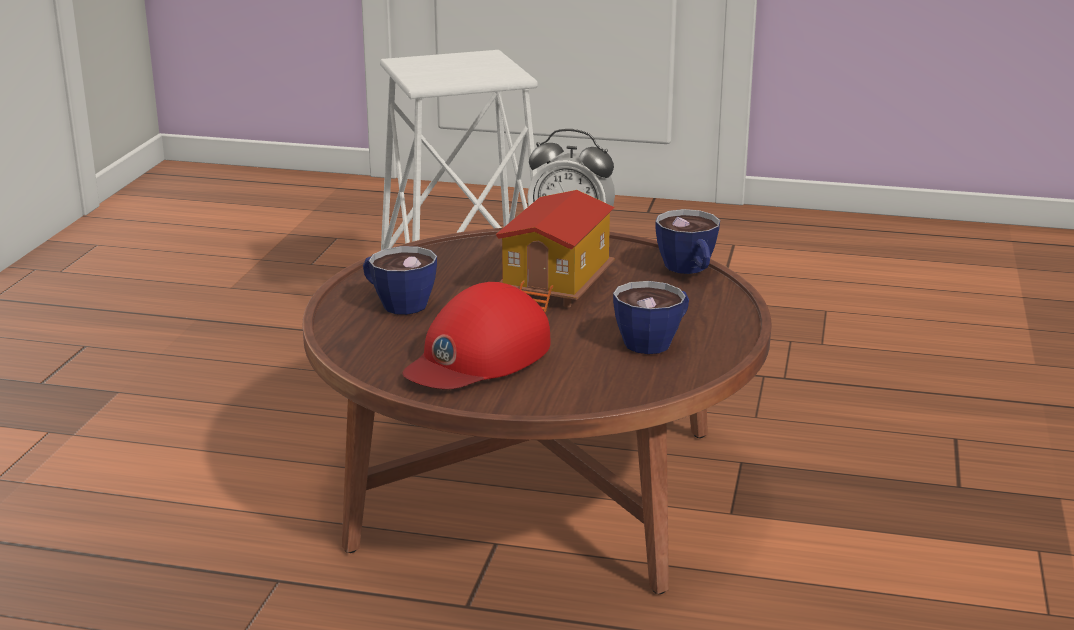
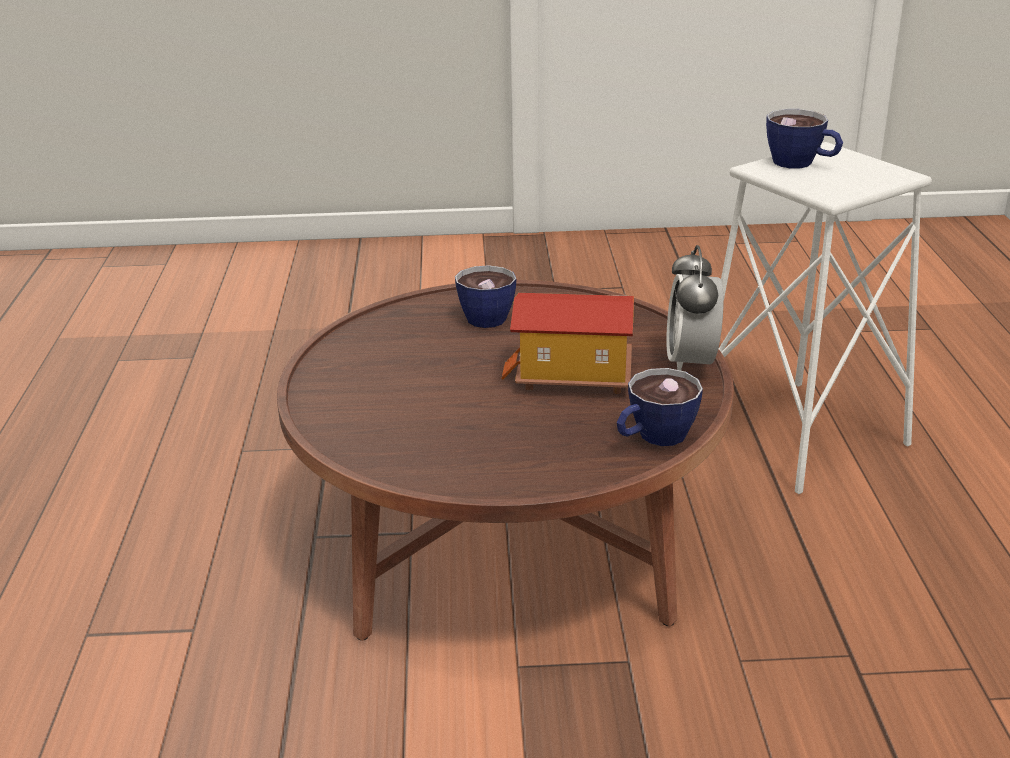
camera: 75 degrees right, 5 degrees up
red cap [402,282,550,389] -> none
cup [613,281,689,354] -> cup moved to [766,109,843,169]

